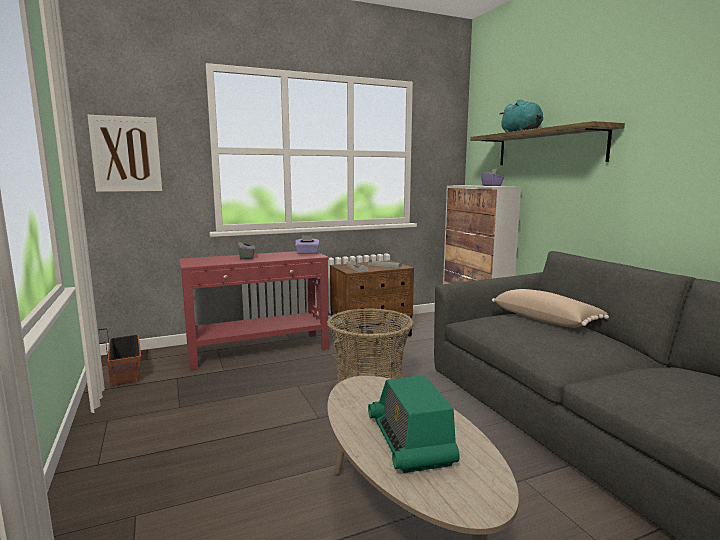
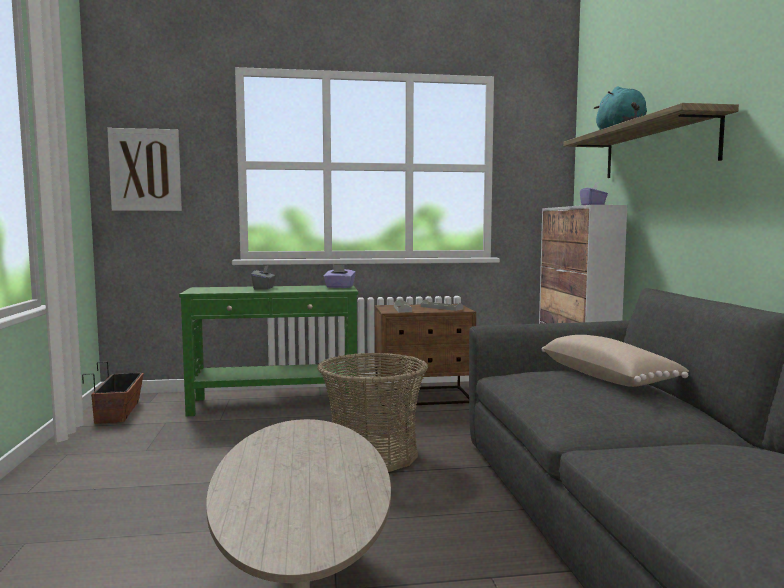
camera: 15 degrees right, 5 degrees down
red console table [179,251,329,370] -> green console table [179,285,358,416]
radio [368,375,460,473] -> none

